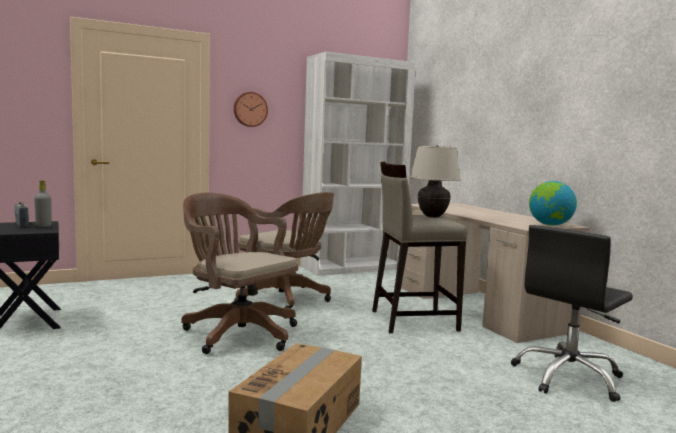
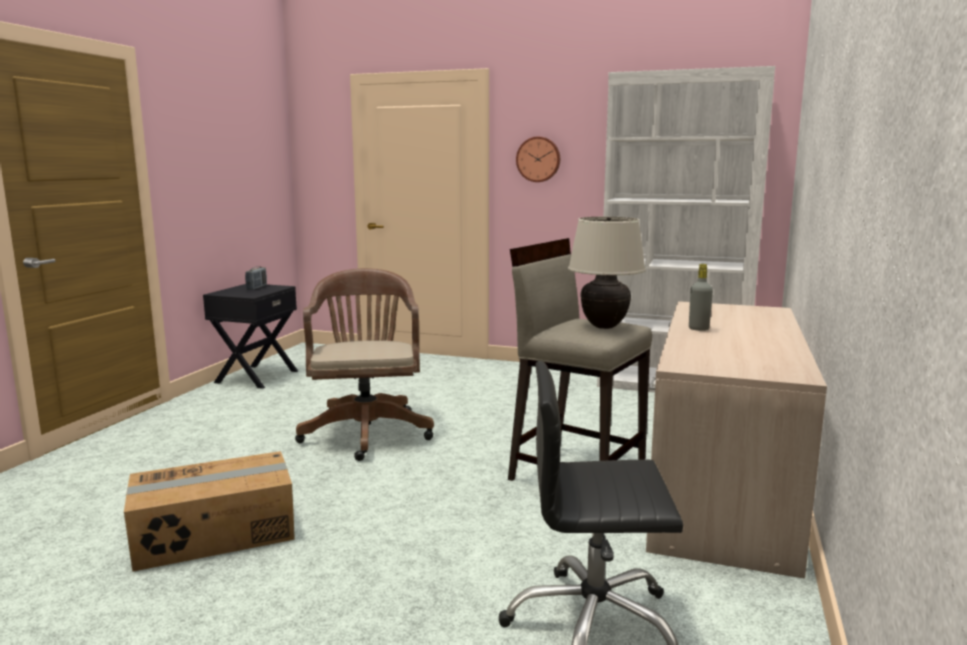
camera: 45 degrees right, 5 degrees up
grey bottle [34,180,52,227] -> grey bottle moved to [689,264,713,331]
brown office chair [234,192,334,308] -> none
globe [529,181,577,226] -> none

